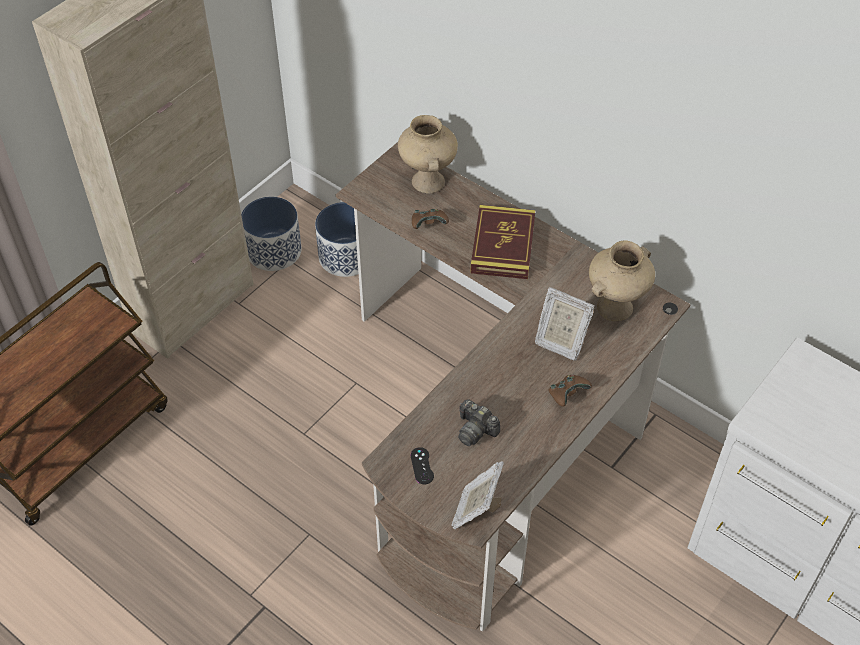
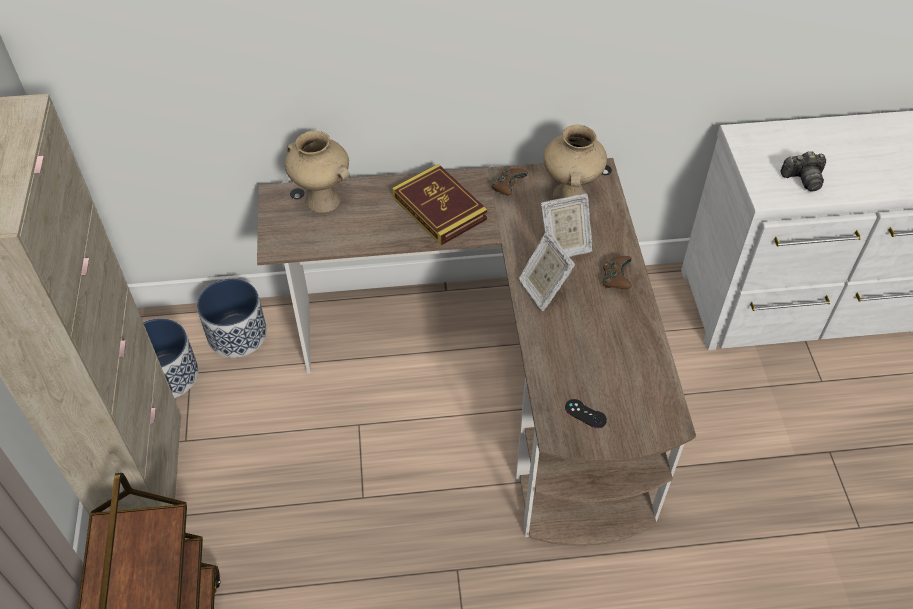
camera: 45 degrees left, 0 degrees up
brown game controller [412,209,449,229] -> brown game controller moved to [492,168,528,196]
picture frame [451,461,504,529] -> picture frame moved to [519,230,575,311]
camera [458,399,500,446] -> camera moved to [781,151,826,191]

